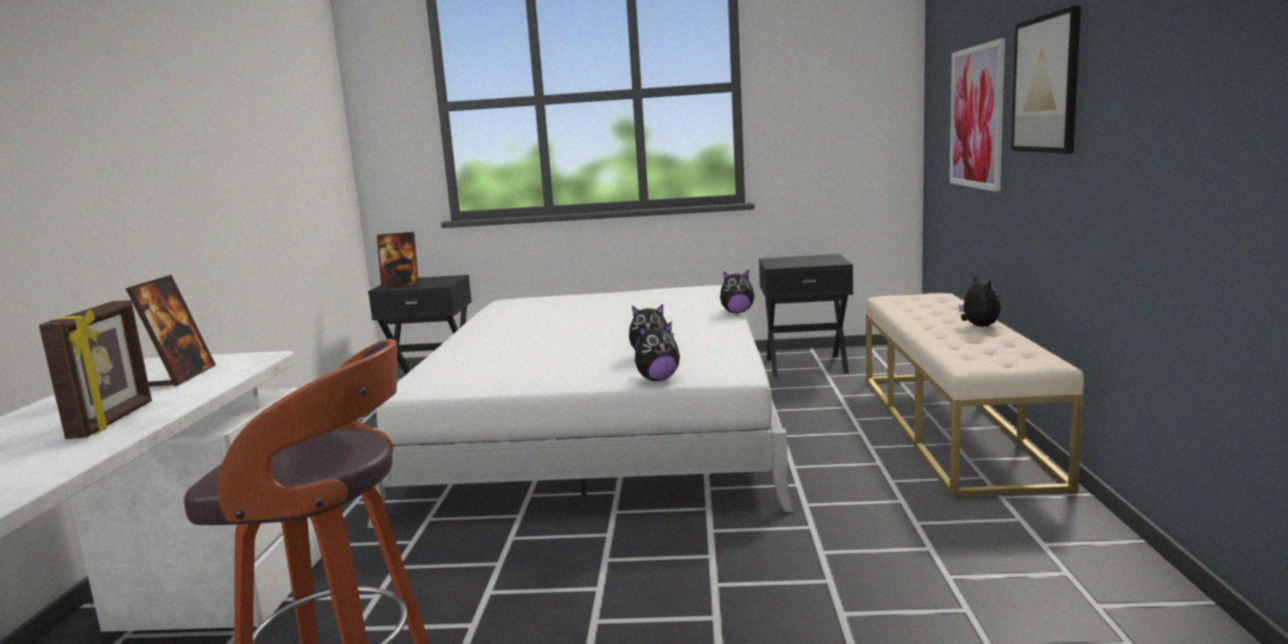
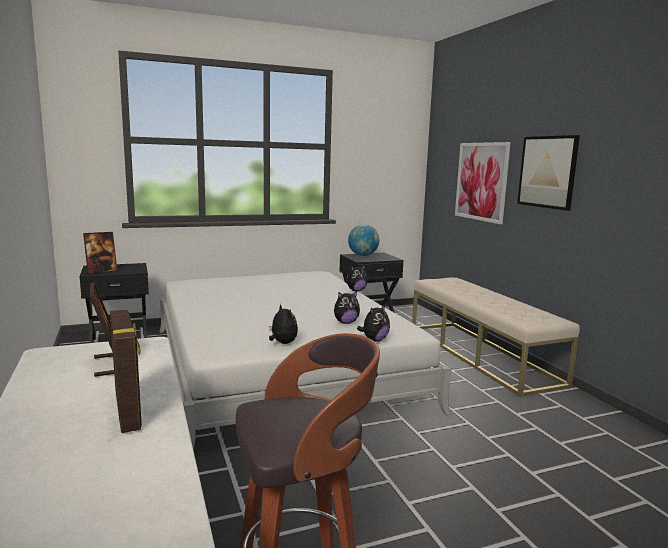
camera: 25 degrees left, 0 degrees up
plush toy [959,275,1001,327] -> plush toy moved to [269,304,298,344]
none -> globe [348,224,379,256]

